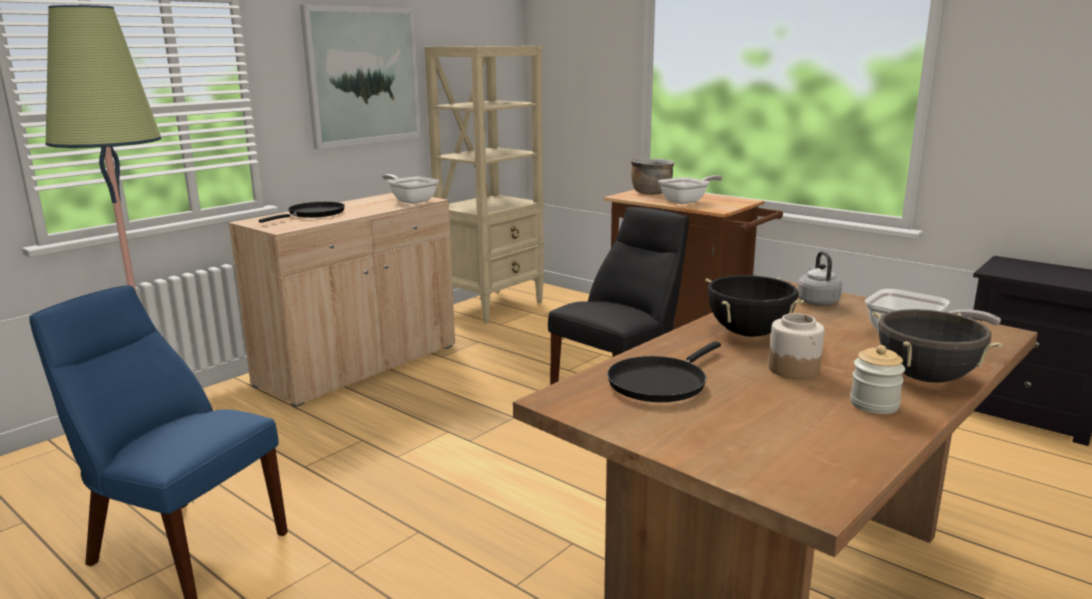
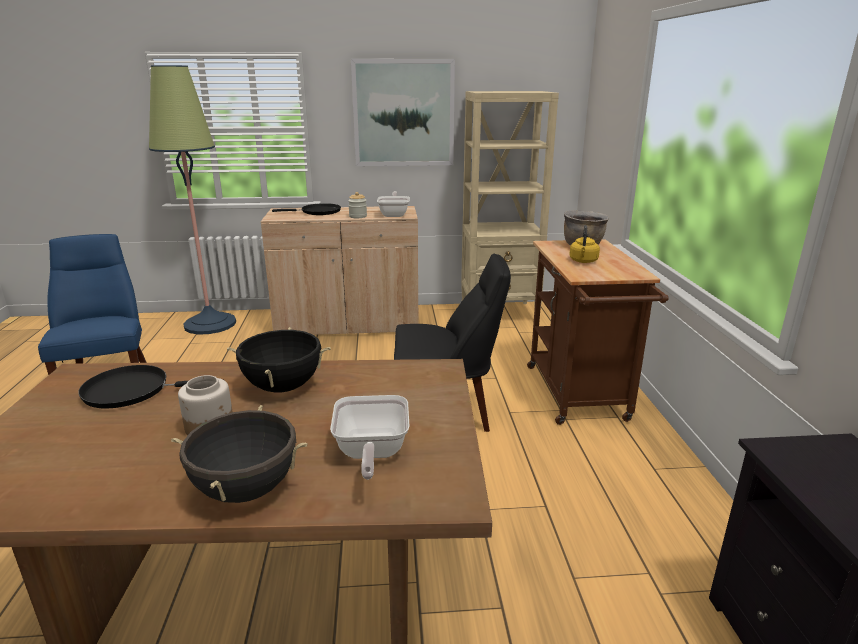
camera: 45 degrees right, 5 degrees up
frying pan [658,175,722,204] -> yellow kettle [569,225,600,263]
grey kettle [797,251,842,306] -> none
jar [850,345,905,414] -> jar moved to [348,192,367,218]

